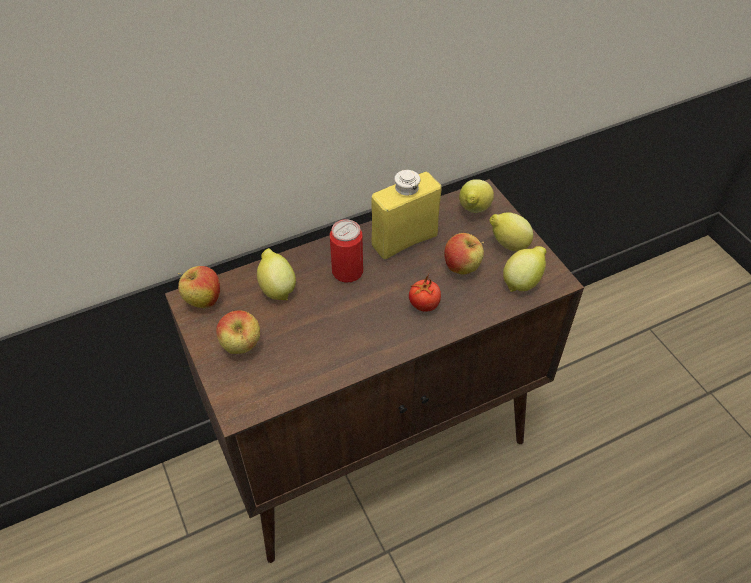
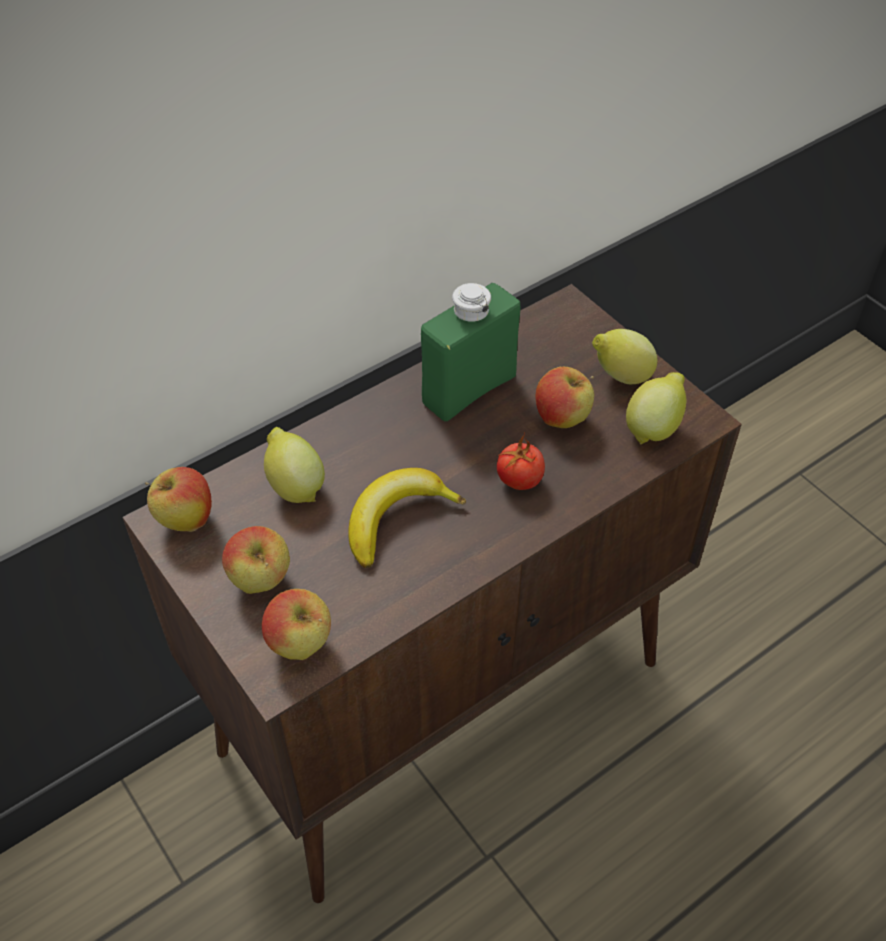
camera: 10 degrees left, 0 degrees up
can [330,219,363,283] -> none
yellow bottle [371,170,441,259] -> green bottle [421,283,520,421]
lemon [459,179,494,213] -> none
none -> apple [262,589,331,660]
none -> banana [348,468,466,568]

